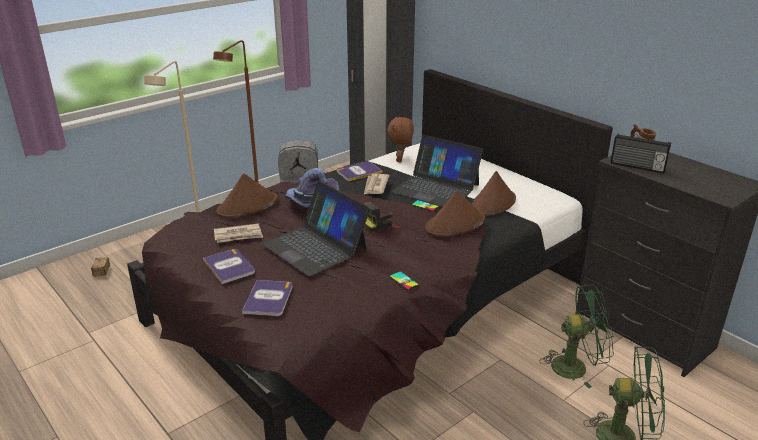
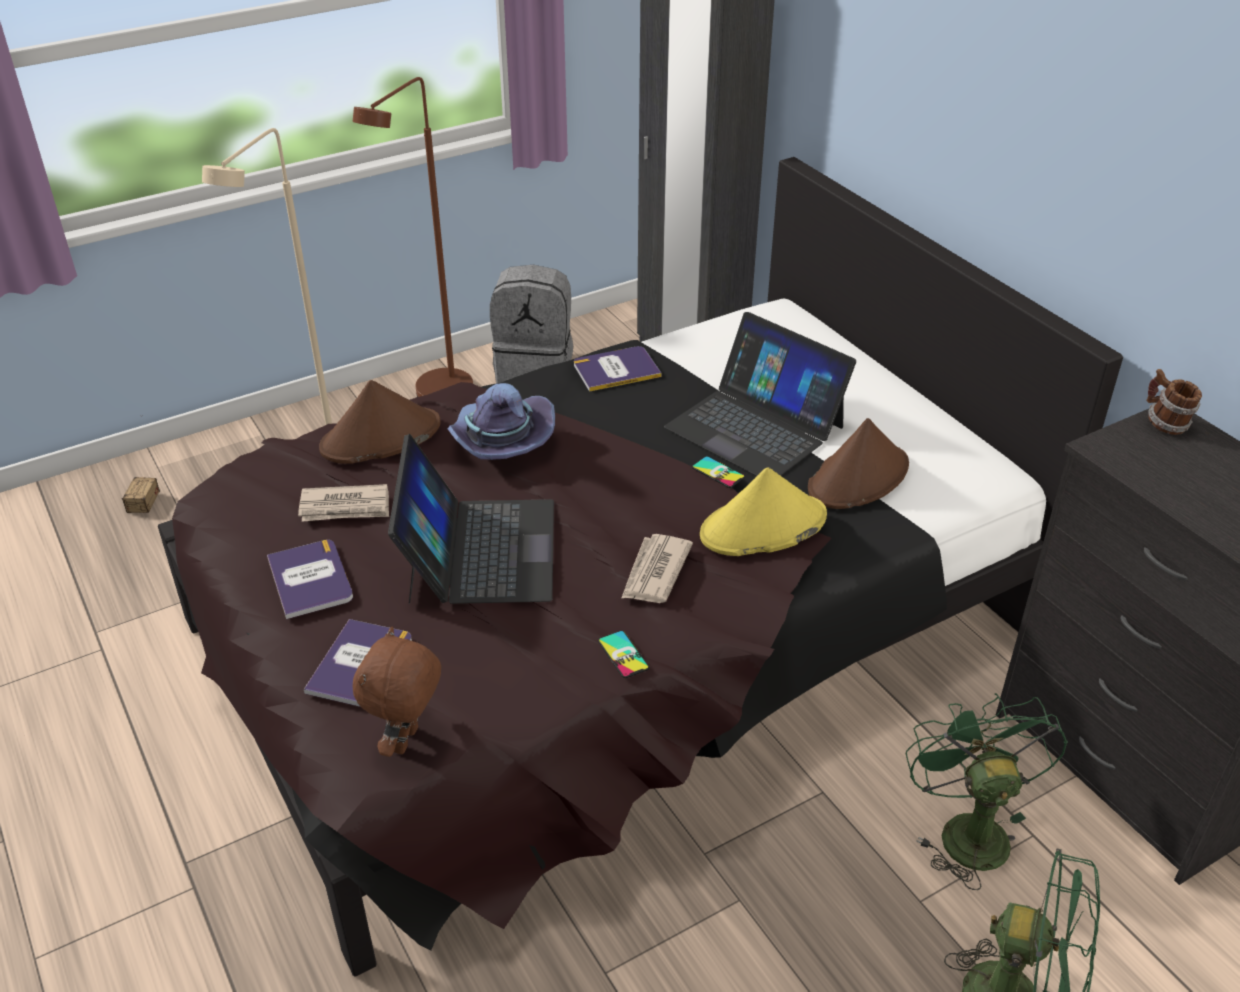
camera: 10 degrees right, 10 degrees up
laptop [262,181,370,276] -> laptop turned 150 degrees counterclockwise [388,434,554,604]
camera [363,202,401,232] -> none
newspaper [364,174,389,194] -> newspaper moved to [621,534,693,603]
brown plush toy [387,116,414,162] -> brown plush toy moved to [353,627,441,757]
brown hat [425,191,485,237] -> yellow hat [700,467,827,556]
green fan [539,285,614,388] -> green fan turned 105 degrees counterclockwise [906,693,1068,890]
radio [610,134,671,173] -> none

